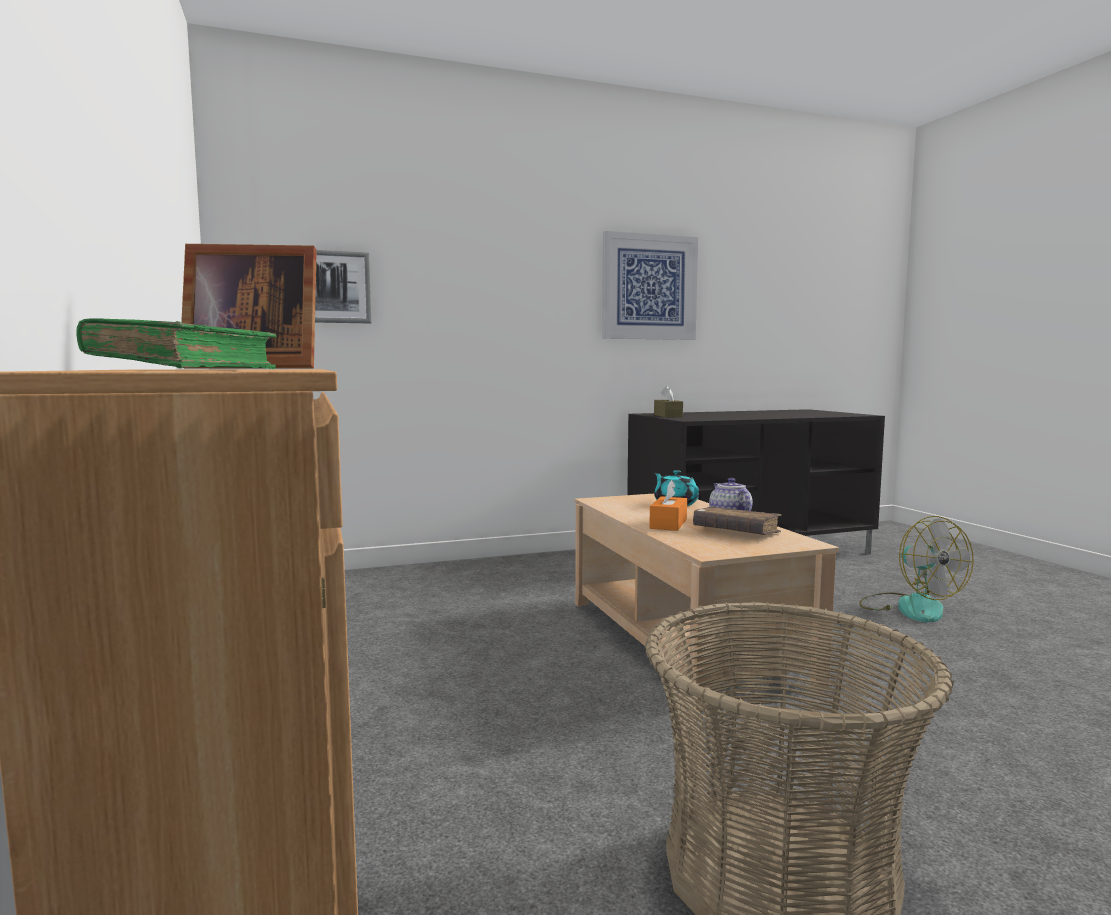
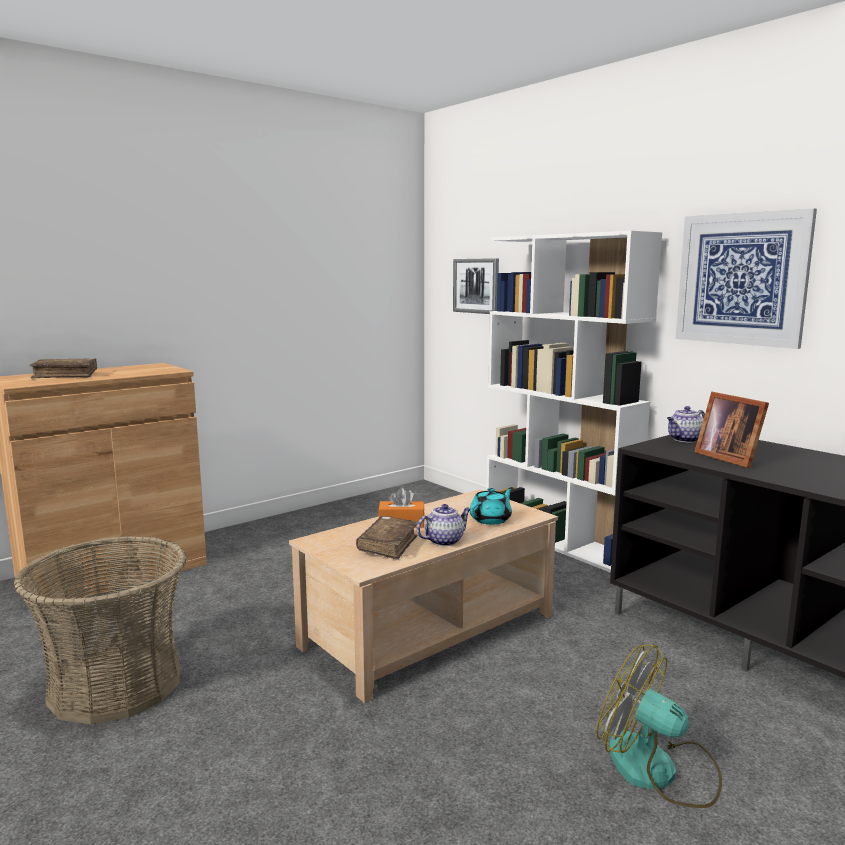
camera: 70 degrees right, 5 degrees up
green book [77,318,276,369] -> brown book [29,358,97,378]
picture frame [181,244,317,369] -> picture frame moved to [694,392,769,469]
brown tissue box [654,386,683,417] -> teapot [667,406,705,443]
fan [859,516,974,622] -> fan turned 75 degrees clockwise [596,645,722,808]
none -> white bookcase [486,231,662,572]

